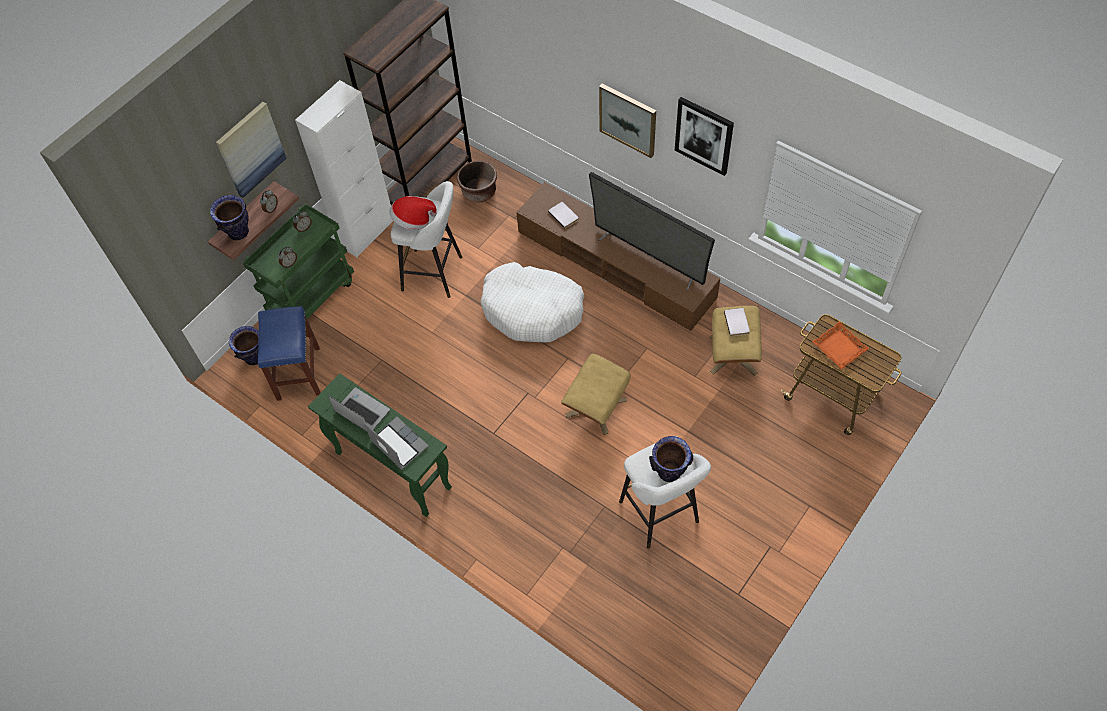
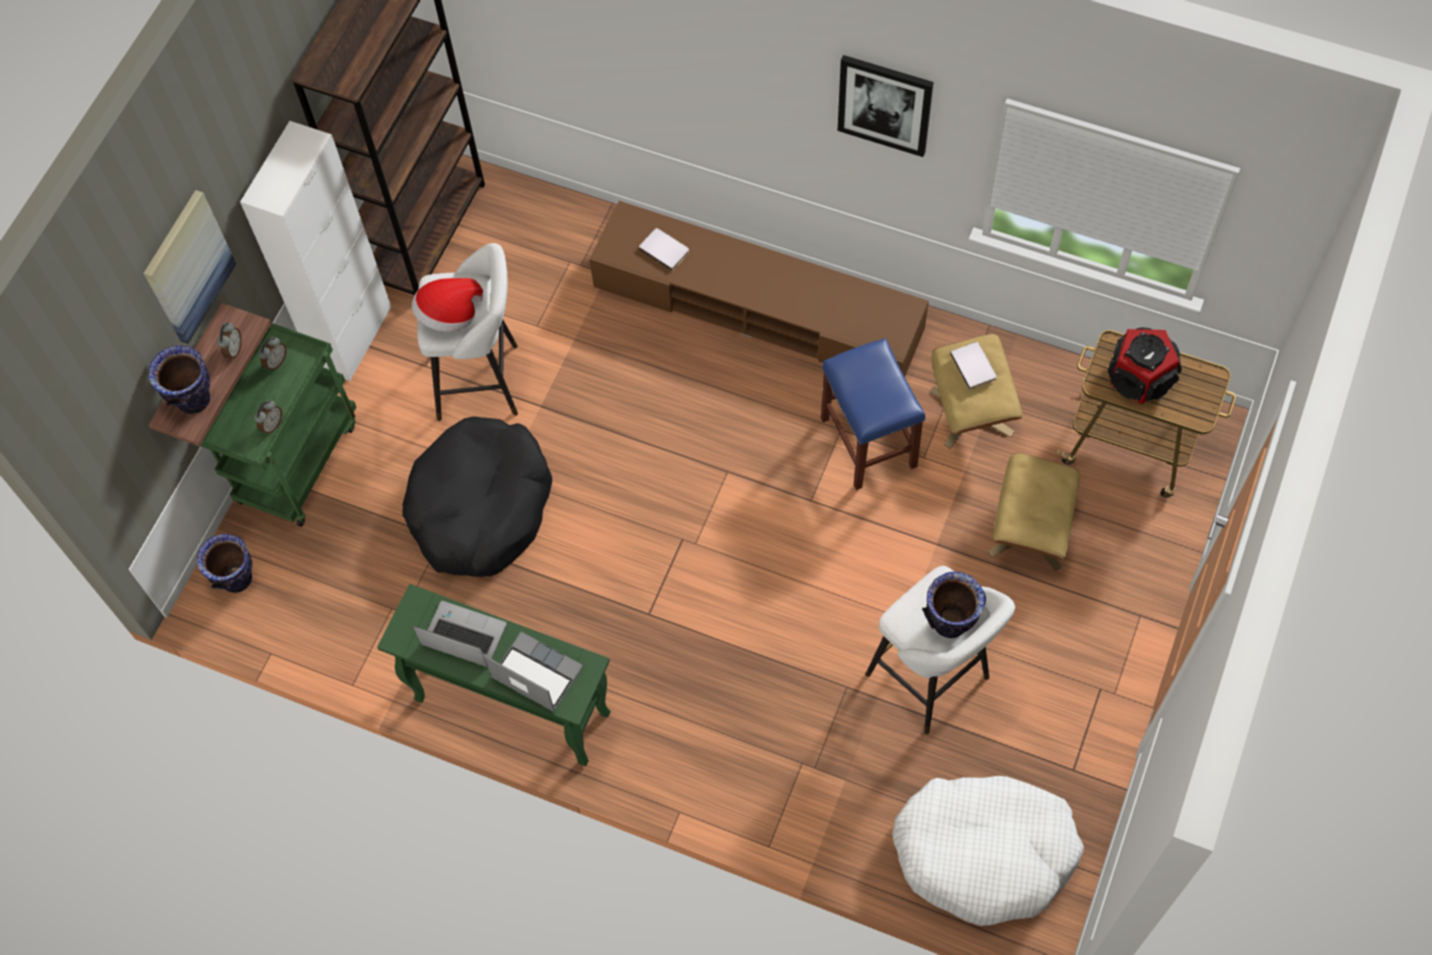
camera: 15 degrees left, 5 degrees up
blue stool [258,306,321,401] -> blue stool moved to [821,338,925,490]
brown planter [457,161,497,203] -> none
white dog bed [480,262,584,342] -> white dog bed moved to [892,776,1084,926]
beige ottoman [561,353,631,435] -> beige ottoman moved to [988,453,1080,571]
television [589,172,715,290] -> none
picture [599,83,656,158] -> none
orange tray [812,321,869,369] -> speaker [1108,327,1182,405]
none -> black dog bed [402,416,552,577]

